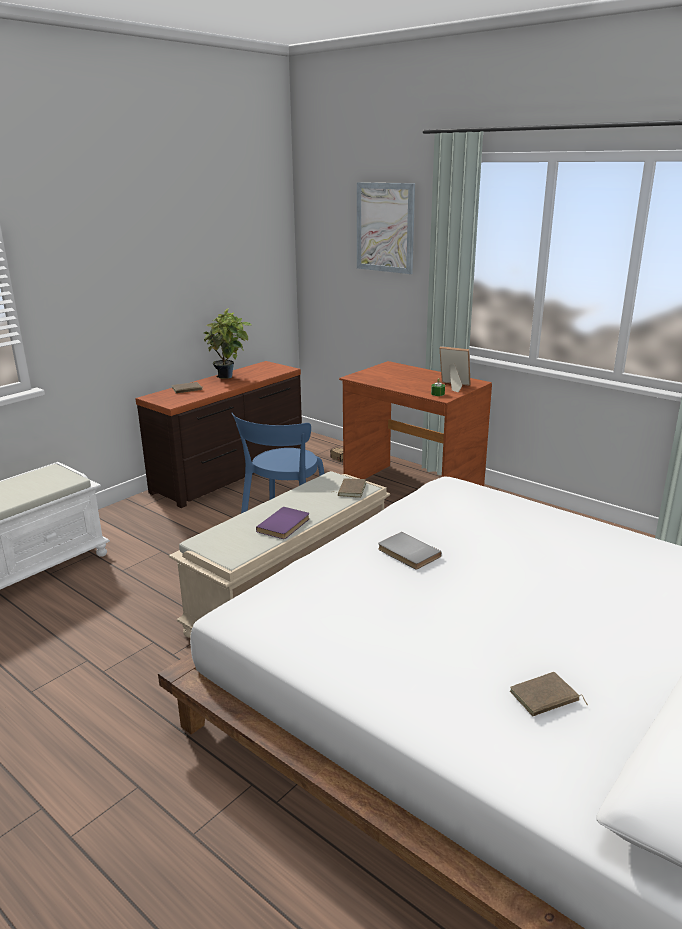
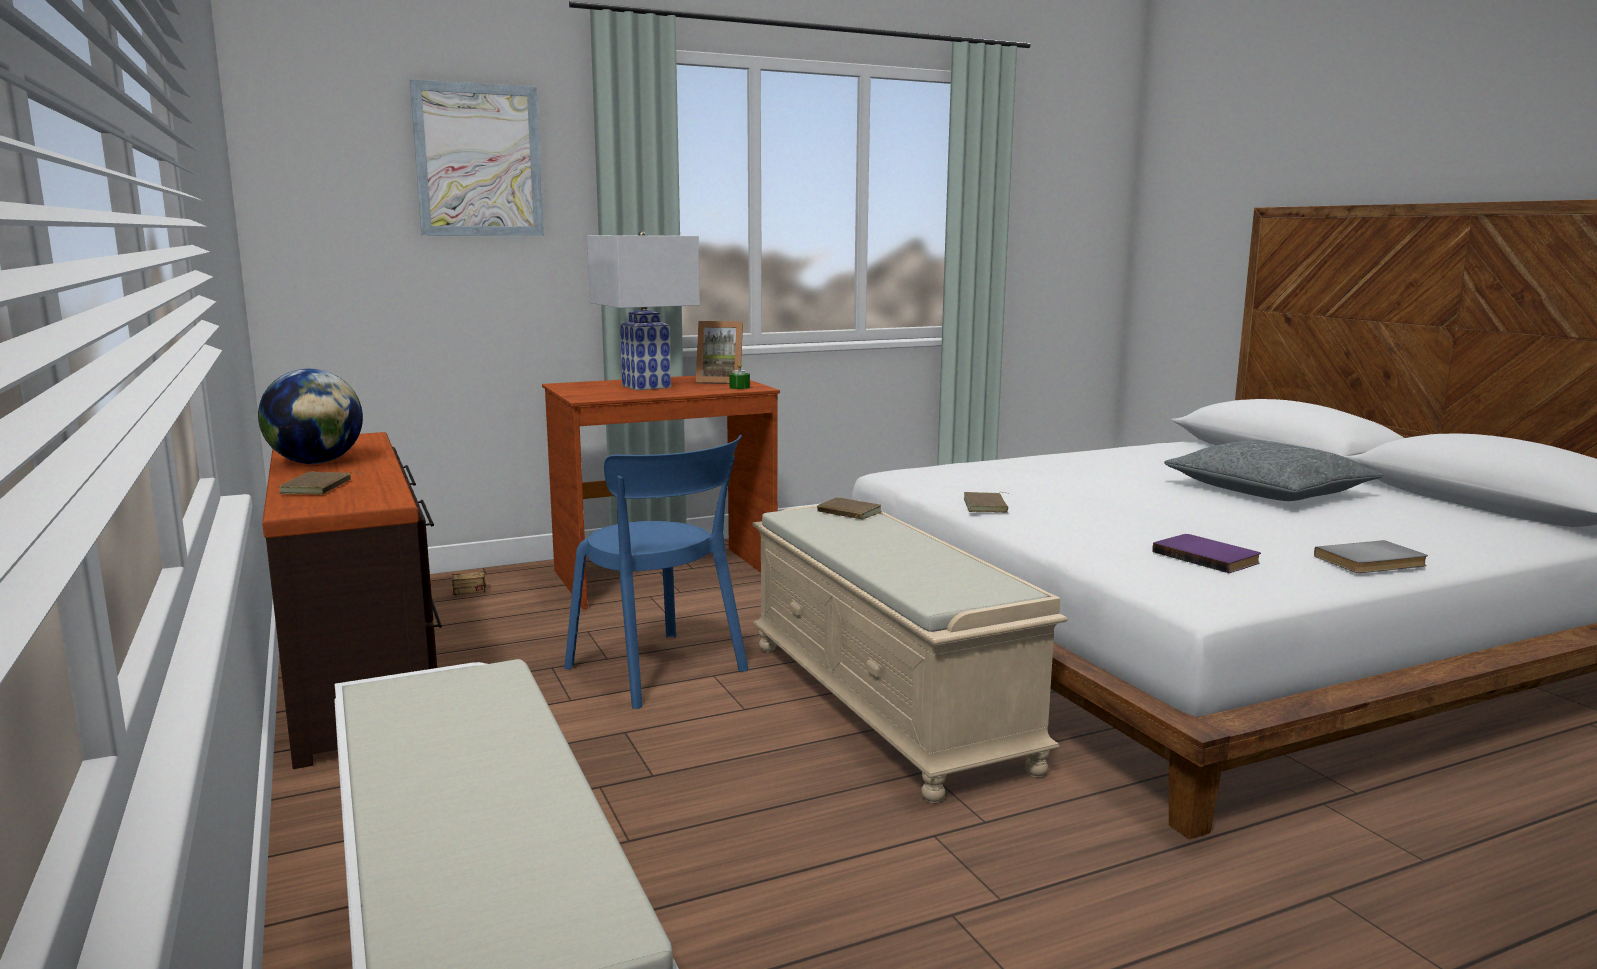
camera: 65 degrees left, 10 degrees down
potted plant [204,308,252,379] -> globe [258,369,363,464]
purple book [256,507,310,539] -> purple book moved to [1152,534,1261,573]
grey book [378,532,442,569] -> grey book moved to [1314,540,1428,573]
picture frame [440,346,471,392] -> picture frame turned 135 degrees counterclockwise [696,321,743,384]
brown book [510,672,588,716] -> brown book moved to [964,492,1012,513]
none -> white table lamp [587,231,700,390]
none -> grey pillow [1164,440,1383,501]

